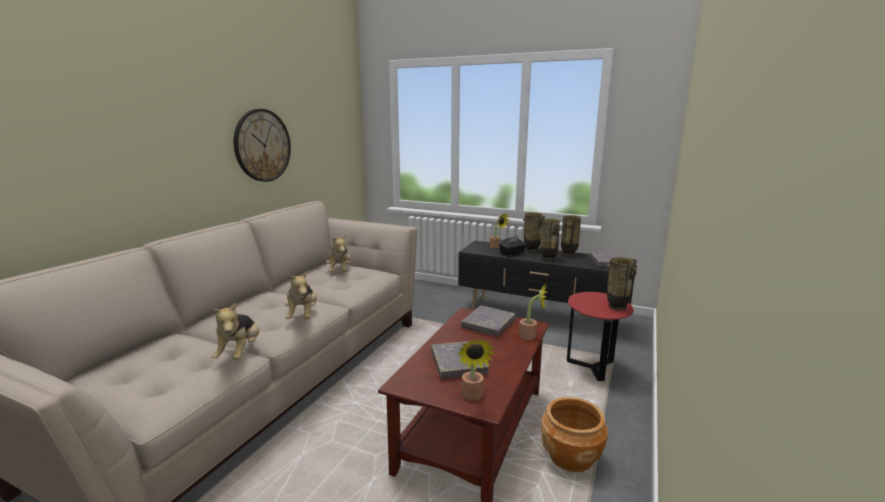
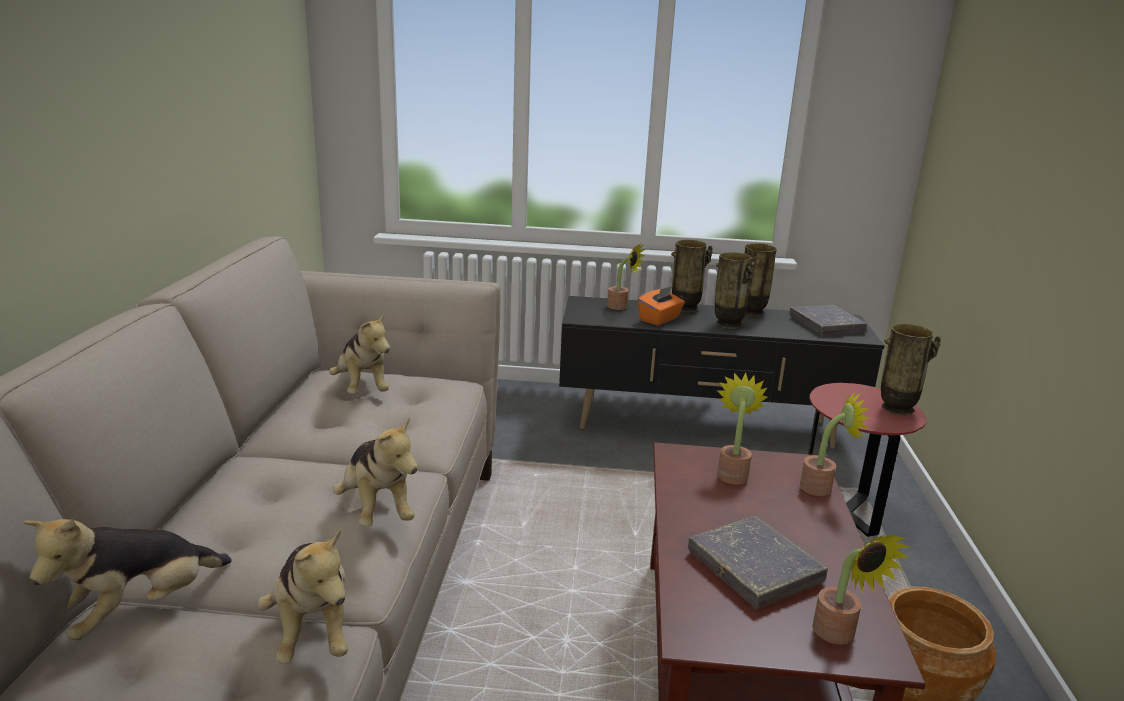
camera: 20 degrees left, 5 degrees up
wall clock [234,109,291,182] -> none
grey book [461,306,516,337] -> potted plant [716,372,768,485]
black tissue box [499,236,526,256] -> orange tissue box [638,286,685,326]
none -> plush toy [23,519,232,640]

